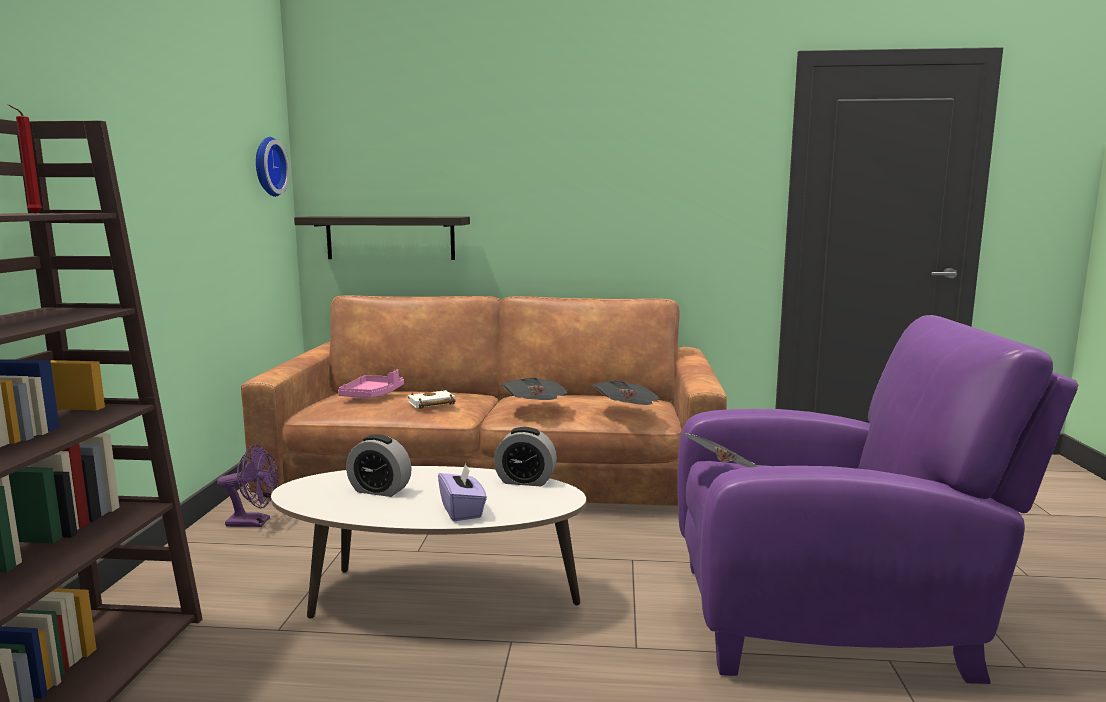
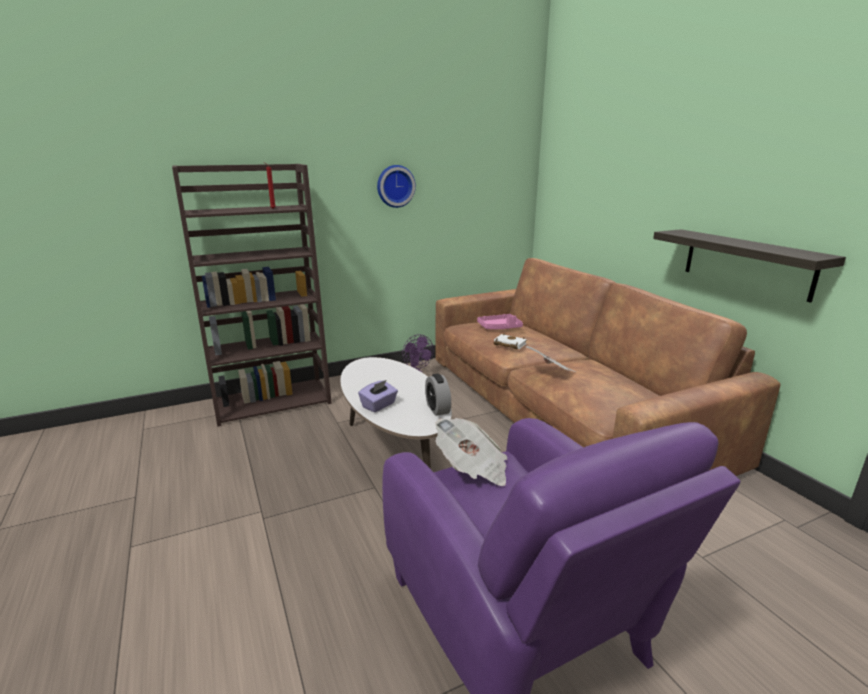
camera: 60 degrees right, 10 degrees up
wall clock [256,137,290,197] -> wall clock moved to [377,165,416,208]
shelf [294,216,470,260] -> shelf moved to [653,229,846,303]
alarm clock [346,434,412,497] -> none
newspaper [591,381,660,405] -> none

